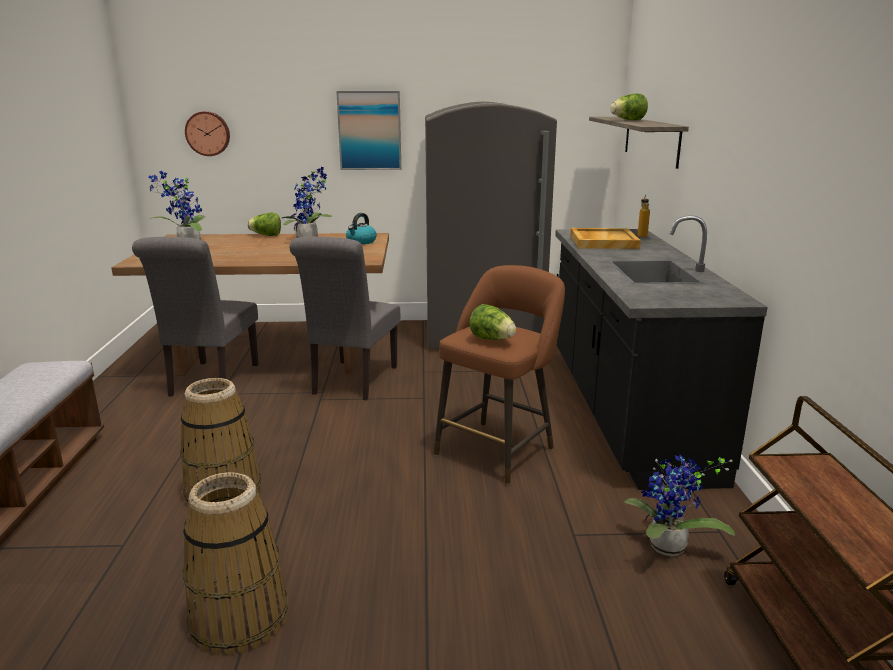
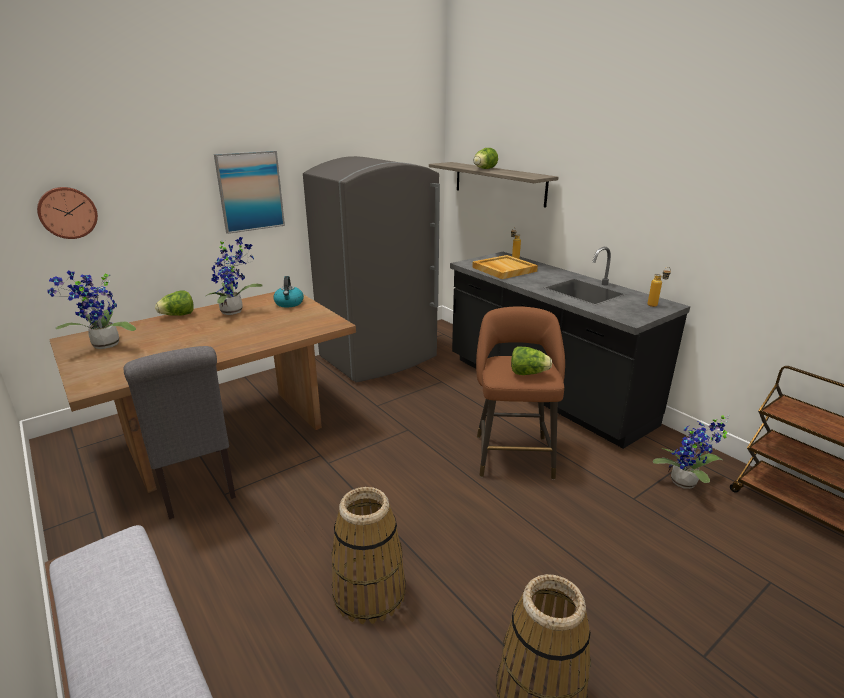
camera: 35 degrees left, 5 degrees up
grey chair [290,236,400,400] -> none
none -> bottle [647,267,671,307]

